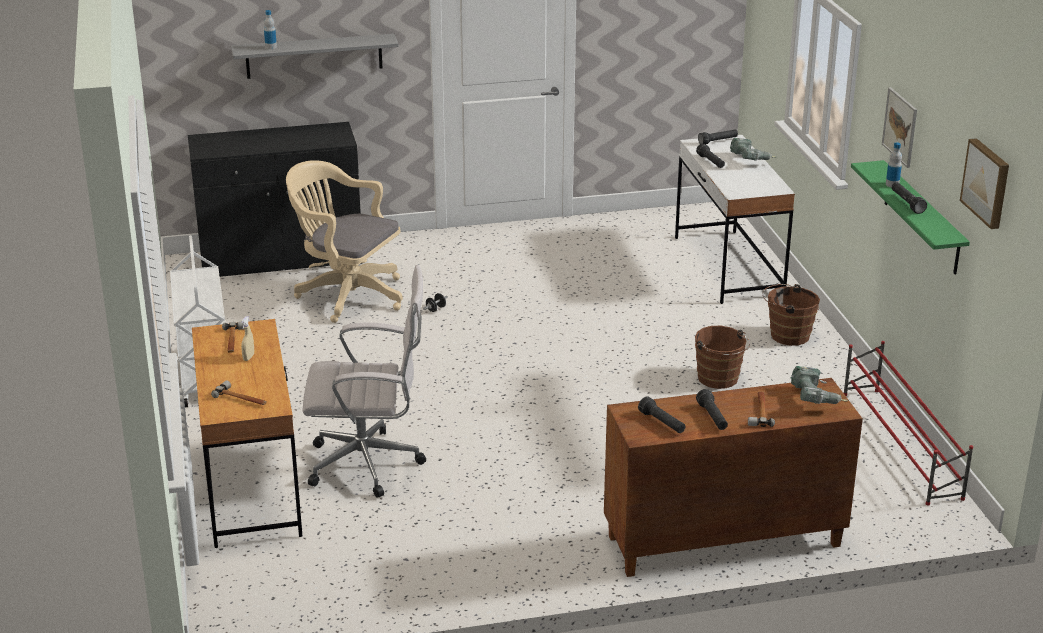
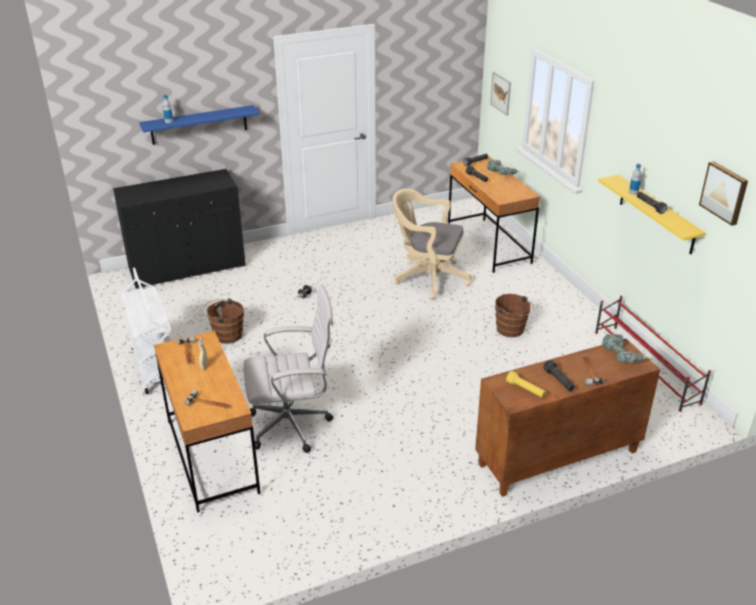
camera: 10 degrees left, 5 degrees up
grey shelf [231,34,399,79] -> blue shelf [139,105,260,145]
beige office chair [286,160,403,323] -> beige office chair moved to [393,189,471,300]
black flashlight [638,396,685,433] -> yellow flashlight [506,371,546,398]
white desk [675,135,795,304] -> brown desk [448,156,540,273]
brown bucket [762,284,820,346] -> brown bucket moved to [203,298,244,344]
green shelf [851,160,970,275] -> yellow shelf [598,175,706,254]
picture [882,87,917,168] -> picture moved to [490,72,511,116]

